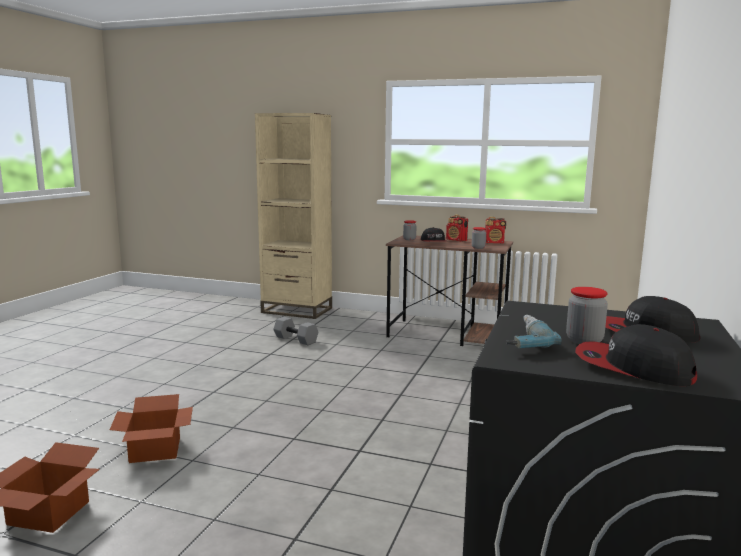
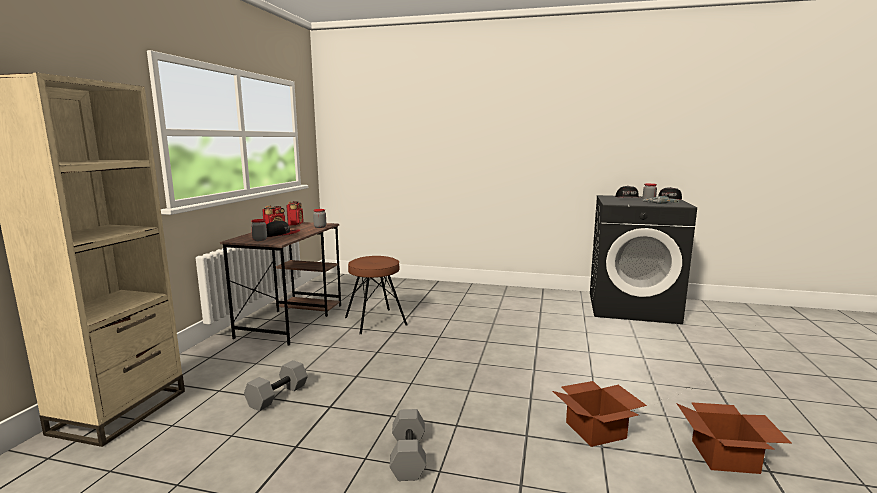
camera: 95 degrees left, 0 degrees up
none -> brown stool [345,256,408,334]
none -> grey dumbbell [390,409,426,481]

